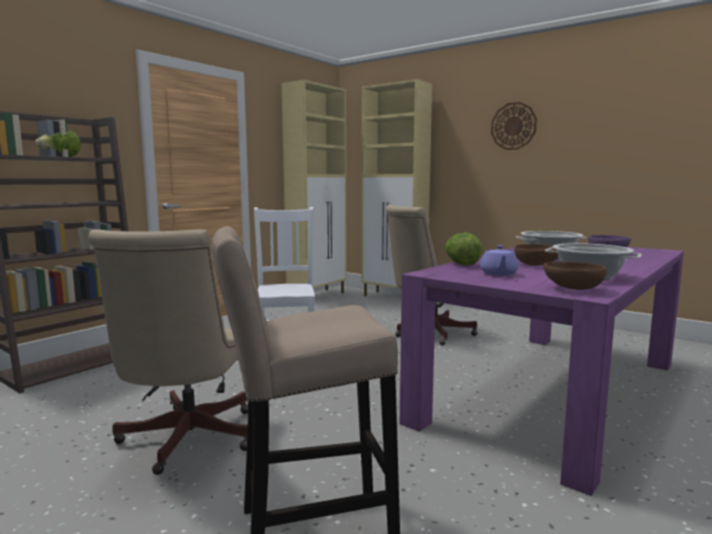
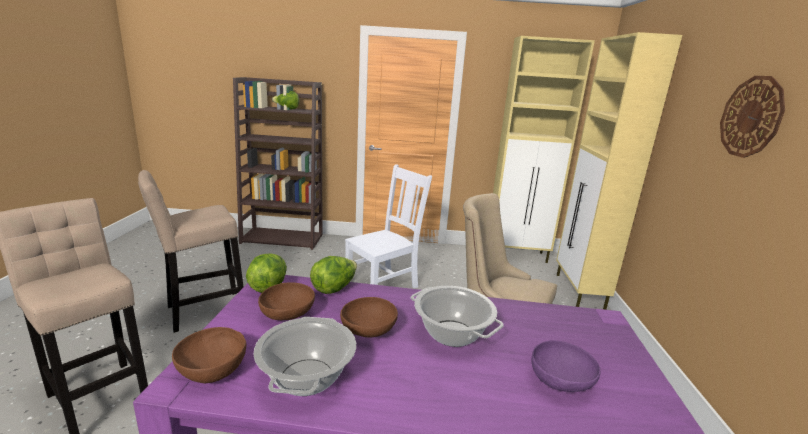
camera: 55 degrees right, 10 degrees up
beige office chair [88,229,248,475] -> beige stool [138,170,244,333]
purple teapot [480,245,519,276] -> brown bowl [258,282,315,320]
none -> lettuce [246,253,287,293]

